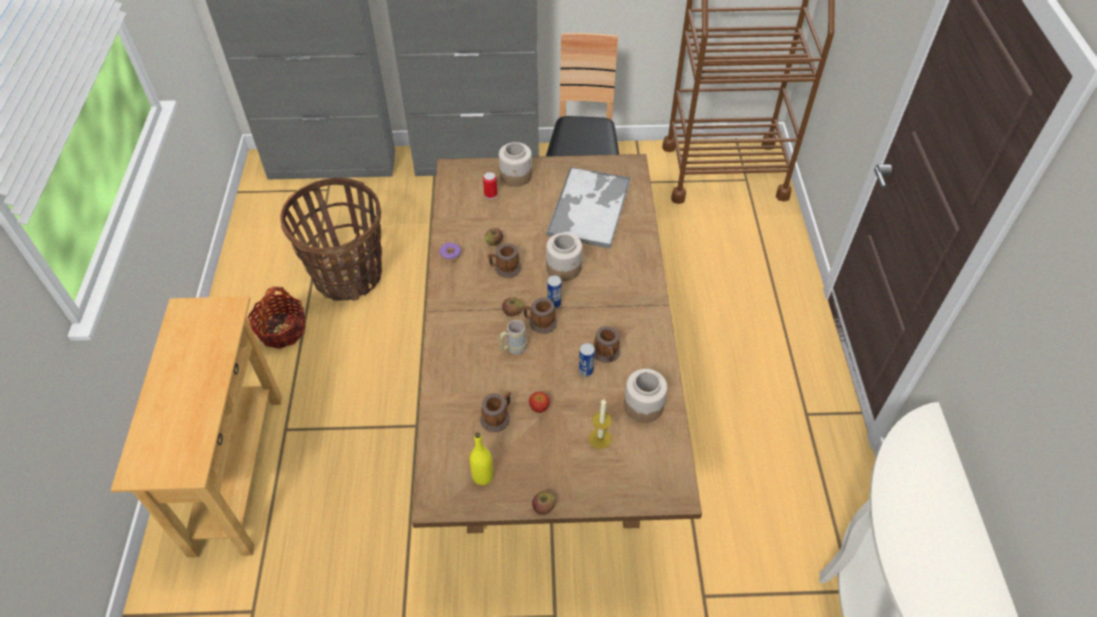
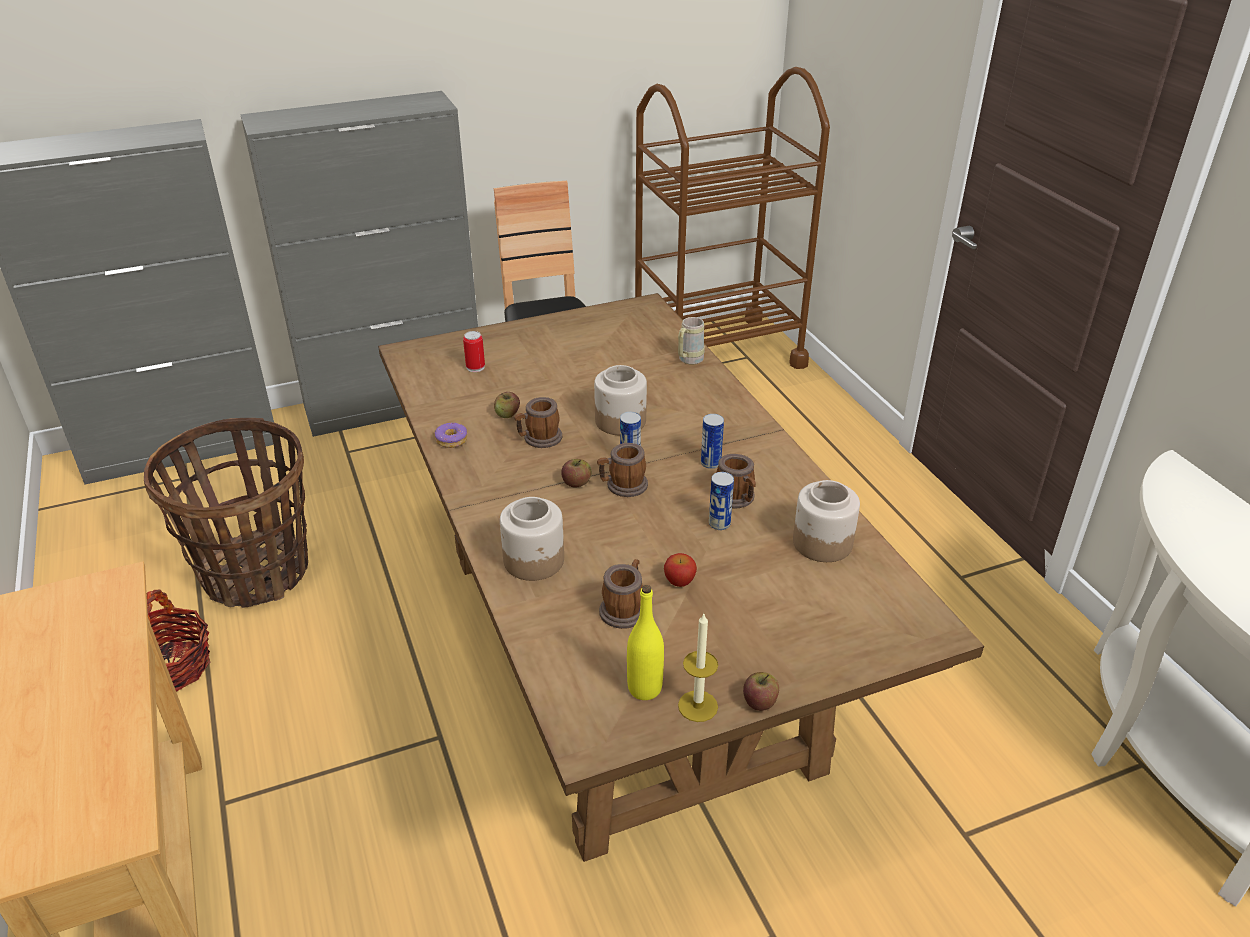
camera: 20 degrees left, 15 degrees down
jar [499,142,532,187] -> jar moved to [500,497,564,581]
beige mug [499,320,527,355] -> beige mug moved to [678,317,705,365]
tray [546,167,631,249] -> none
candle [589,399,612,449] -> candle moved to [678,614,718,722]
none -> can [701,414,724,469]

